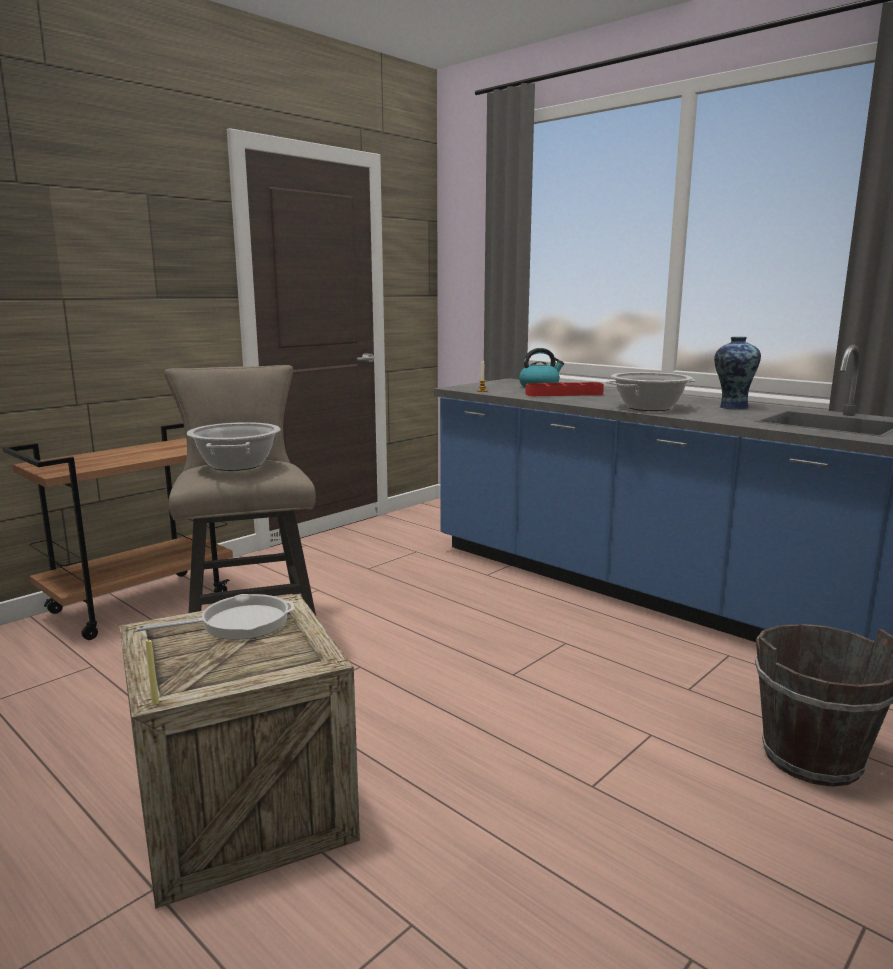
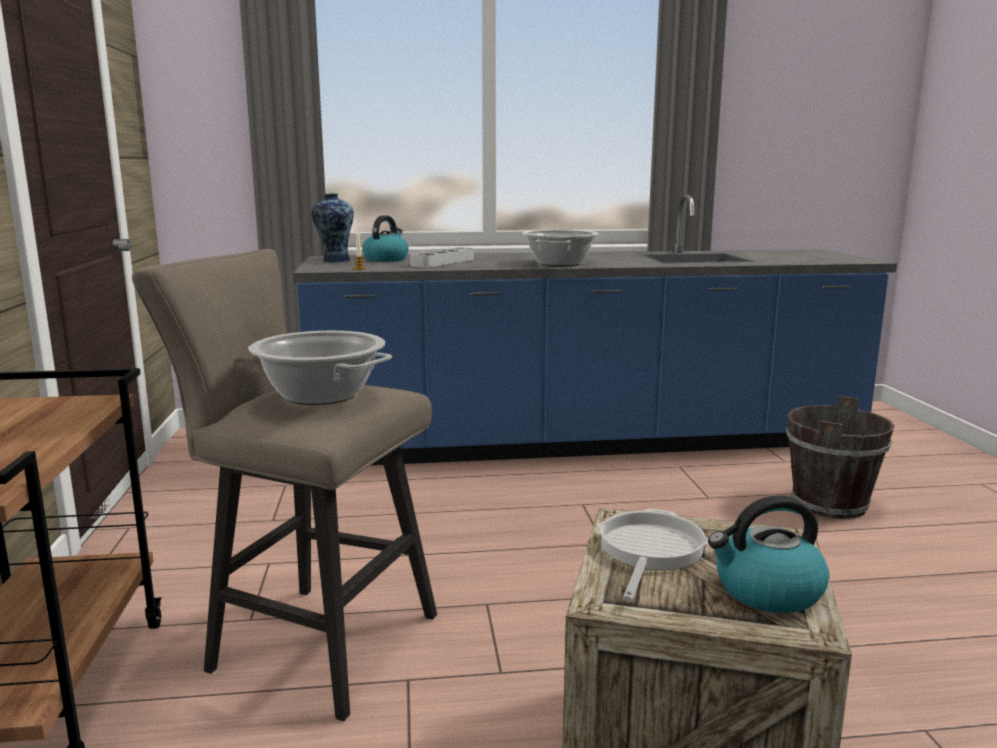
camera: 50 degrees left, 0 degrees up
yellow candle [146,638,159,705] -> none
red tray [526,382,604,396] -> grey tray [410,247,474,267]
vase [714,337,761,410] -> vase moved to [312,193,354,262]
none -> kettle [708,495,829,613]

